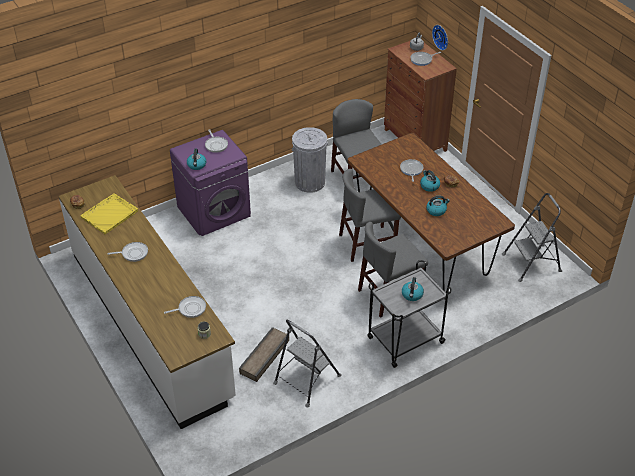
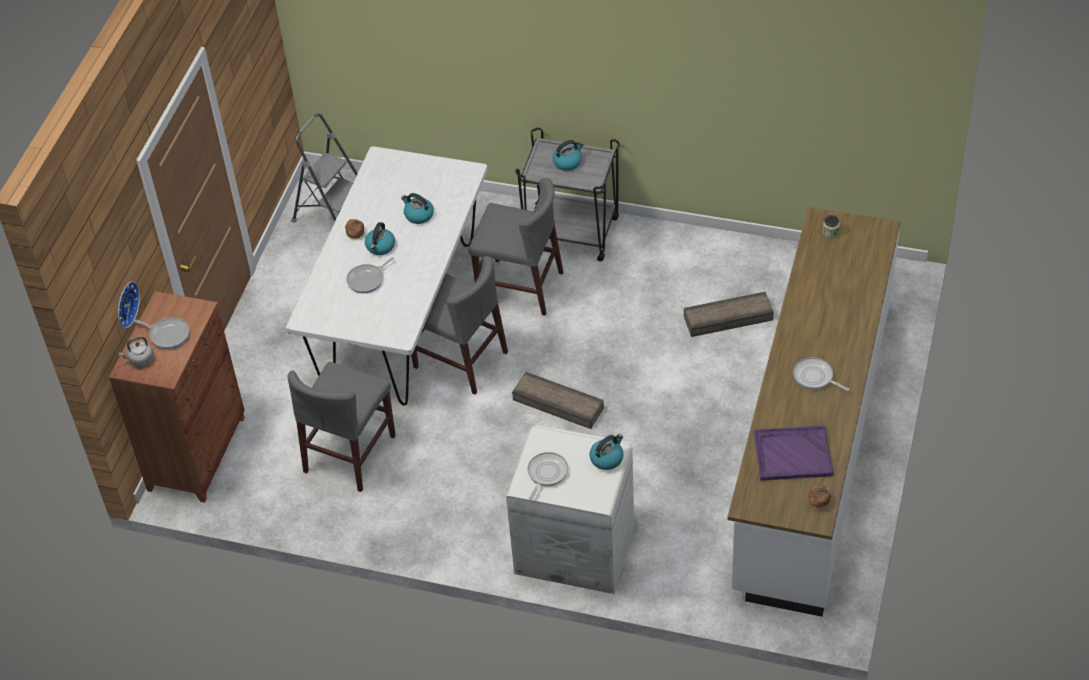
camera: 130 degrees left, 5 degrees up
yellow tray [81,193,138,234] -> purple tray [753,426,833,481]
frying pan [164,296,206,318] -> none
purple washing machine [170,130,251,236] -> white washing machine [506,425,634,594]
grey step ladder [273,320,342,408] -> none
grey trash can [292,127,328,193] -> none
brown dining table [348,133,515,293] -> white dining table [286,146,488,406]
none -> crate [512,372,604,429]

